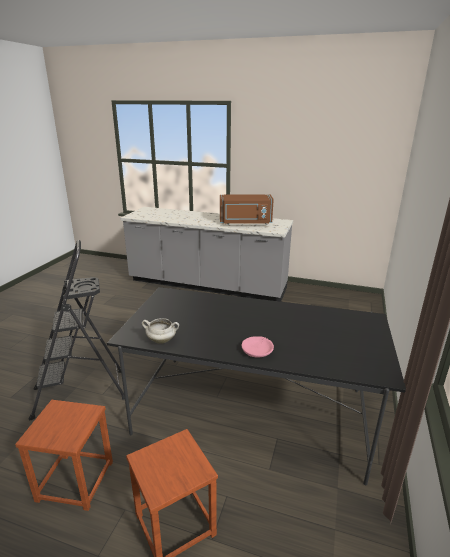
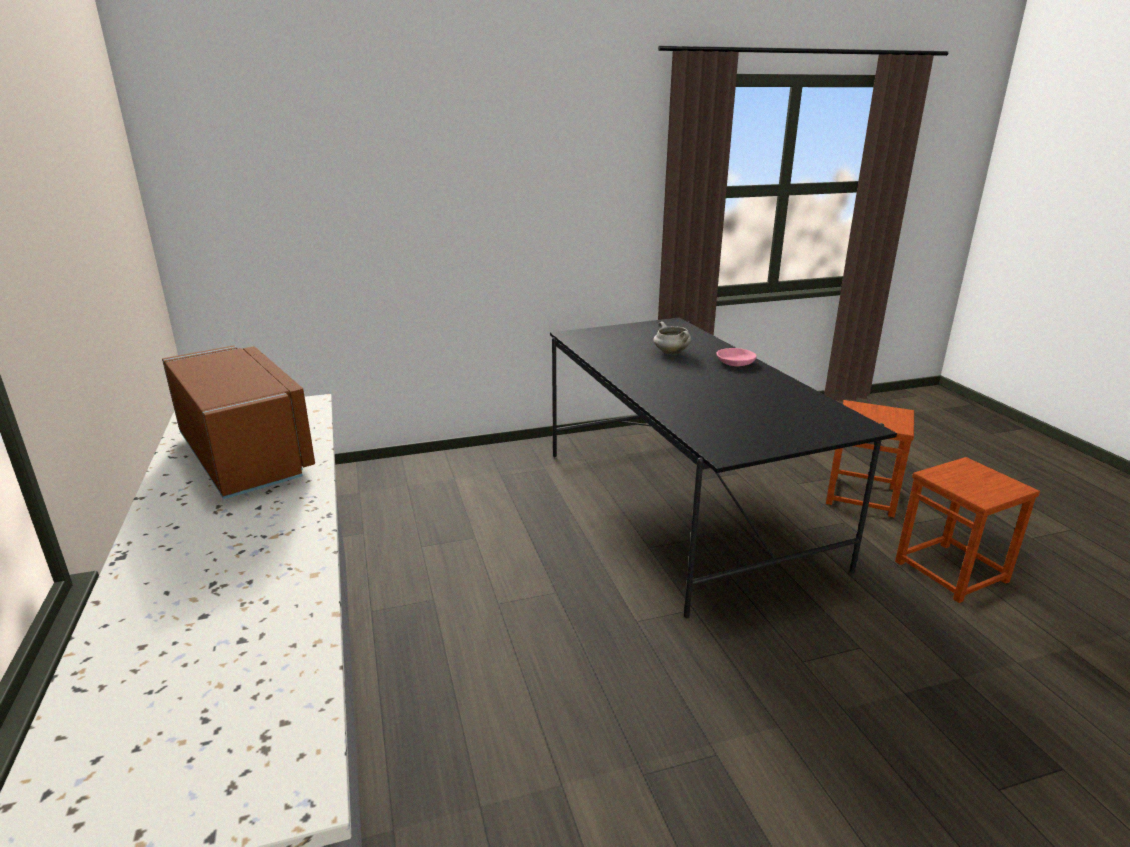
camera: 125 degrees left, 0 degrees up
step ladder [28,240,125,420] -> none
white cooking pot [142,318,179,344] -> white cooking pot moved to [654,322,691,355]

